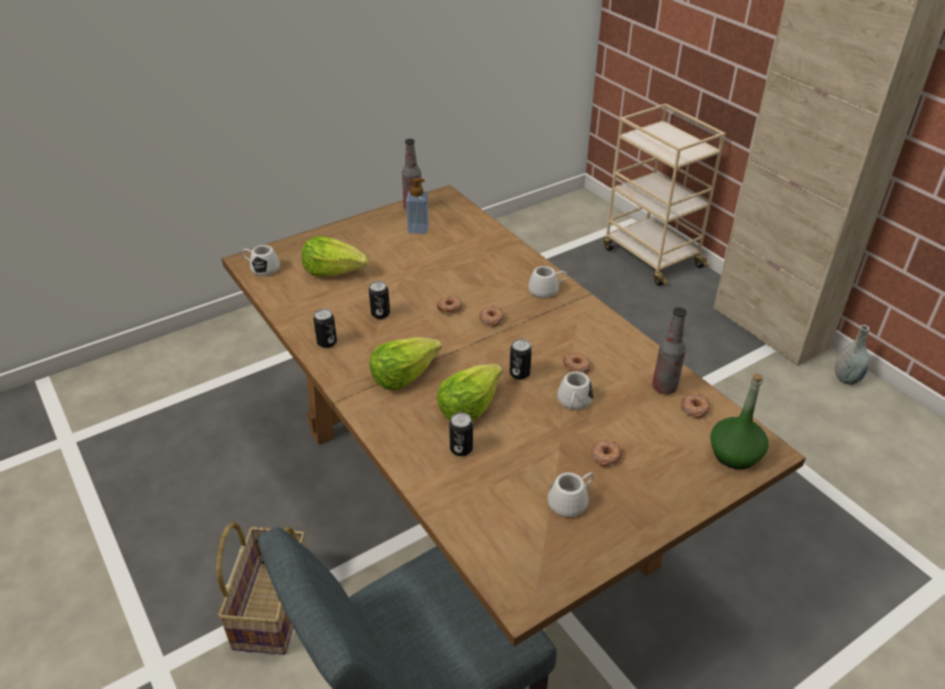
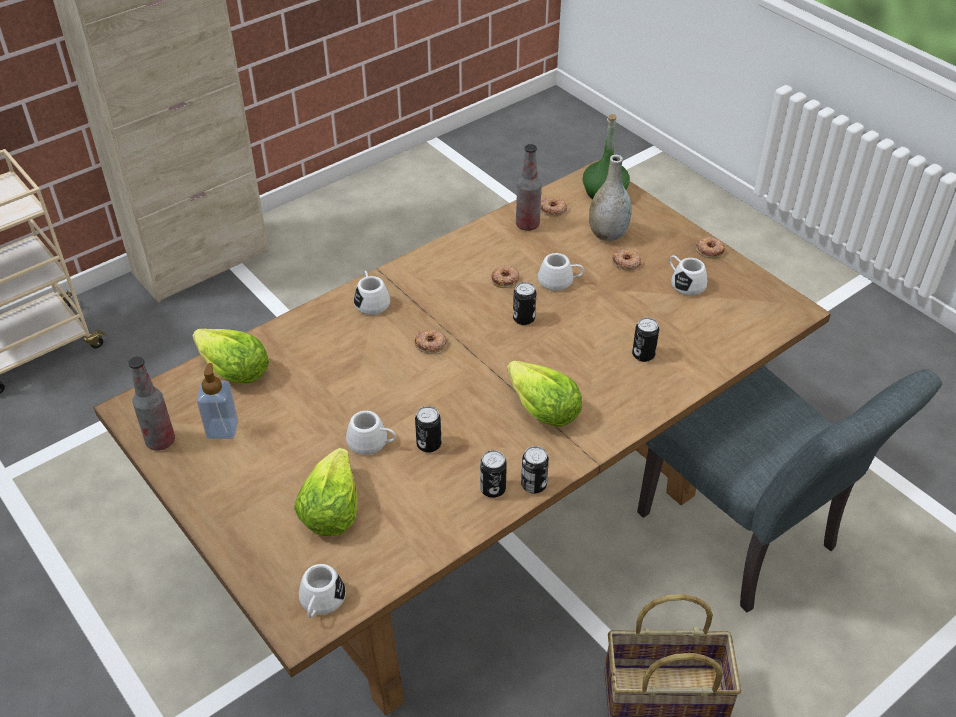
camera: 95 degrees left, 5 degrees up
lettuce [436,364,503,421] -> lettuce moved to [192,329,269,383]
donut [437,296,462,315] -> donut moved to [696,237,725,259]
grey vase [835,325,870,385] -> grey vase moved to [589,155,631,241]
none -> white mug [346,411,396,455]
none -> can [521,446,549,494]

